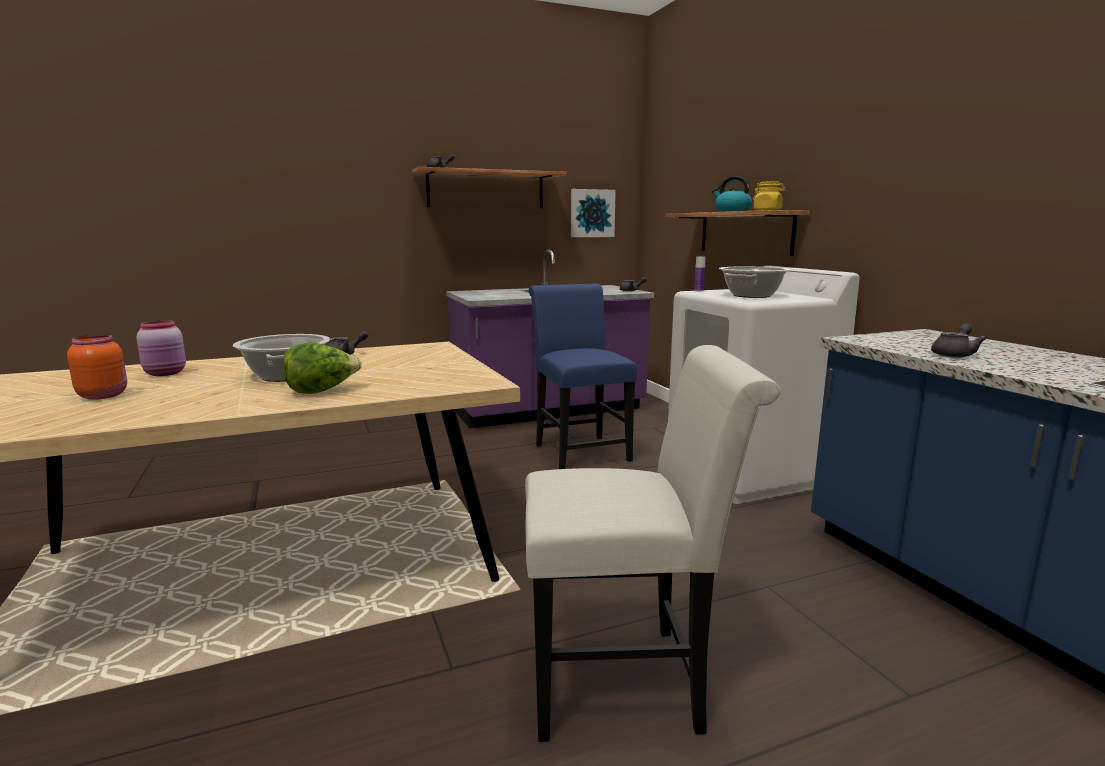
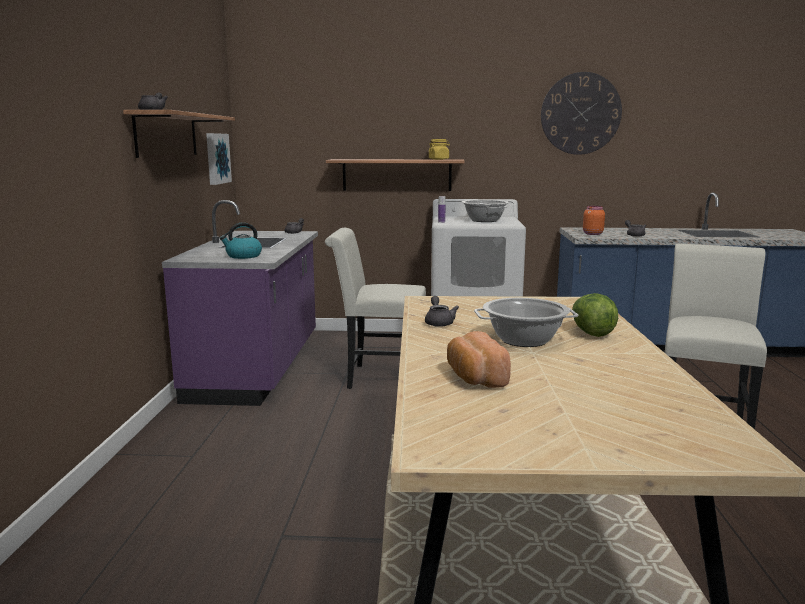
camera: 65 degrees left, 0 degrees up
orange jar [67,334,127,400] -> orange jar moved to [583,206,605,235]
pink jar [137,320,186,376] -> bread [447,331,511,388]
blue chair [529,284,637,469] -> white chair [325,228,426,389]
kettle [712,176,752,212] -> kettle moved to [220,222,262,259]
none -> wall clock [541,72,622,155]

